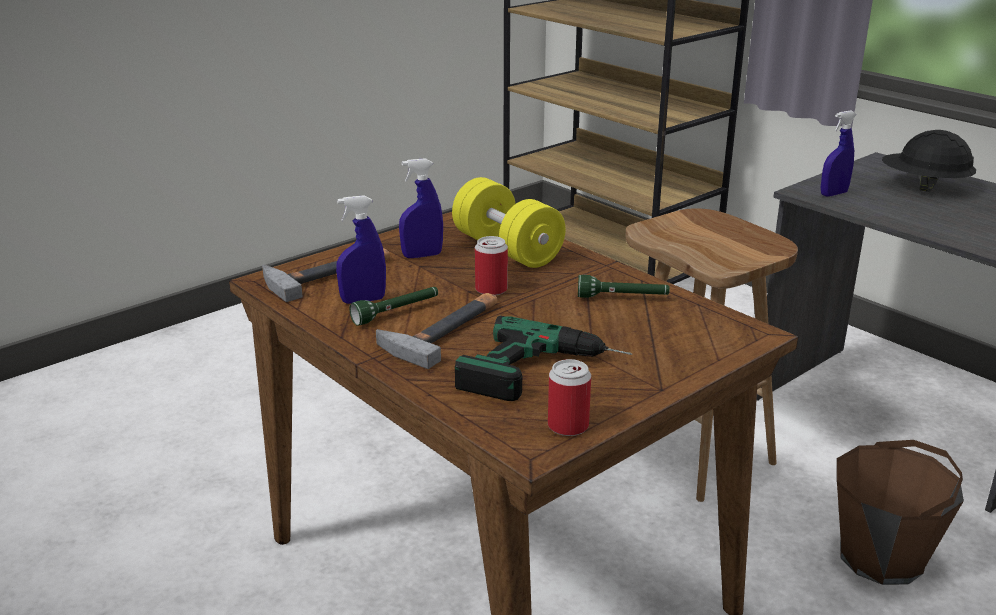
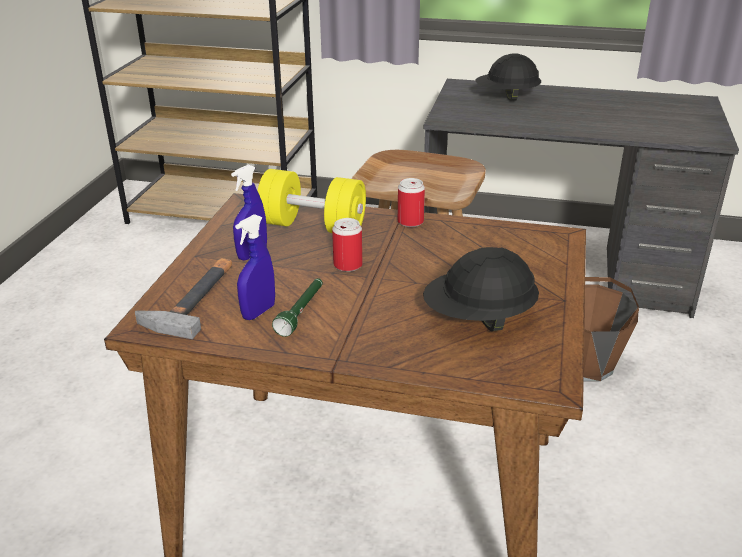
camera: 35 degrees left, 5 degrees up
hammer [376,293,497,369] -> none
power drill [455,316,633,401] -> black hard hat [423,247,539,331]
can [548,359,591,436] -> can moved to [398,178,425,227]
green flashlight [578,275,670,298] -> none
blue spray bottle [821,110,857,197] -> none

